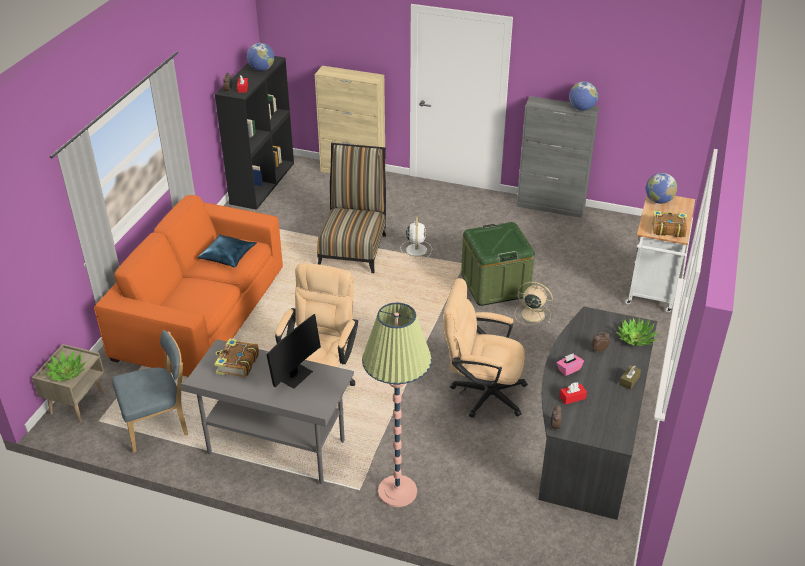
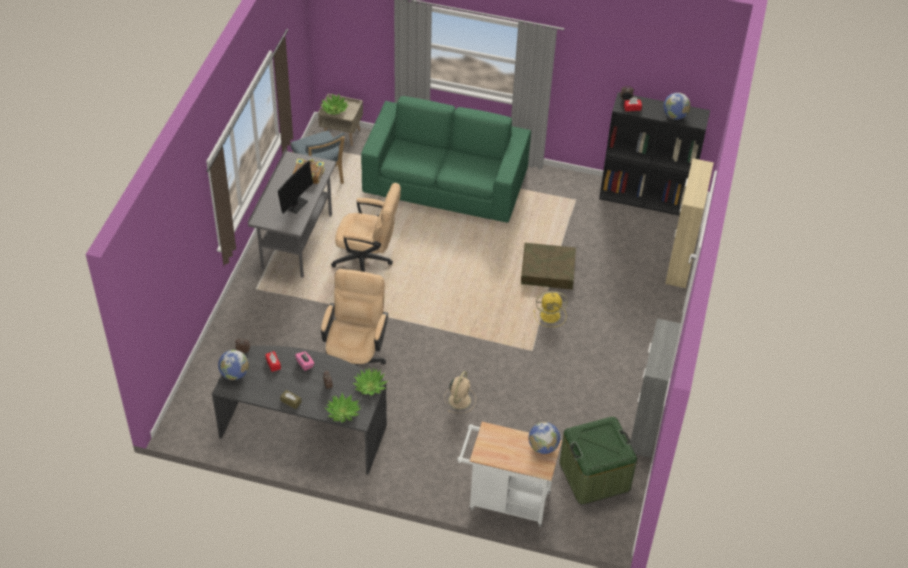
camera: 85 degrees right, 10 degrees up
orange sofa [94,195,283,377] -> green sofa [361,96,531,223]
blue pillow [197,234,257,268] -> none
monitor [266,314,321,389] -> monitor turned 90 degrees counterclockwise [278,161,313,214]
chair [317,143,386,273] -> brown storage box [521,243,576,290]
floor lamp [362,303,432,507] -> none
white fan [401,217,432,260] -> yellow fan [534,291,568,327]
green storage box [461,222,535,306] -> green storage box moved to [559,417,637,505]
globe [569,81,598,111] -> globe moved to [218,350,249,380]
book [652,210,687,237] -> none
none -> potted plant [353,368,387,396]

